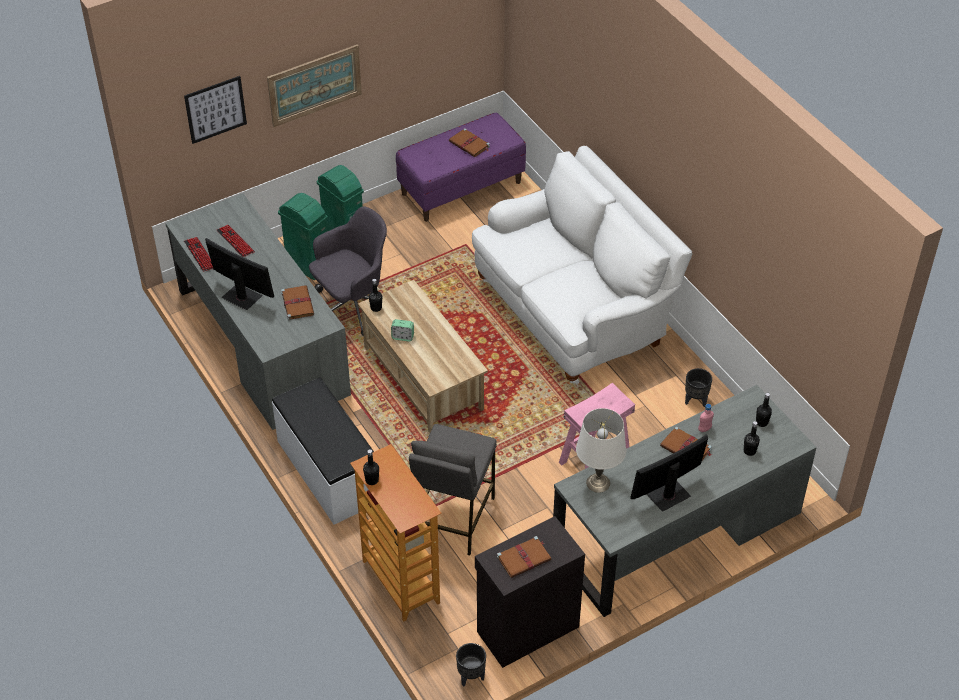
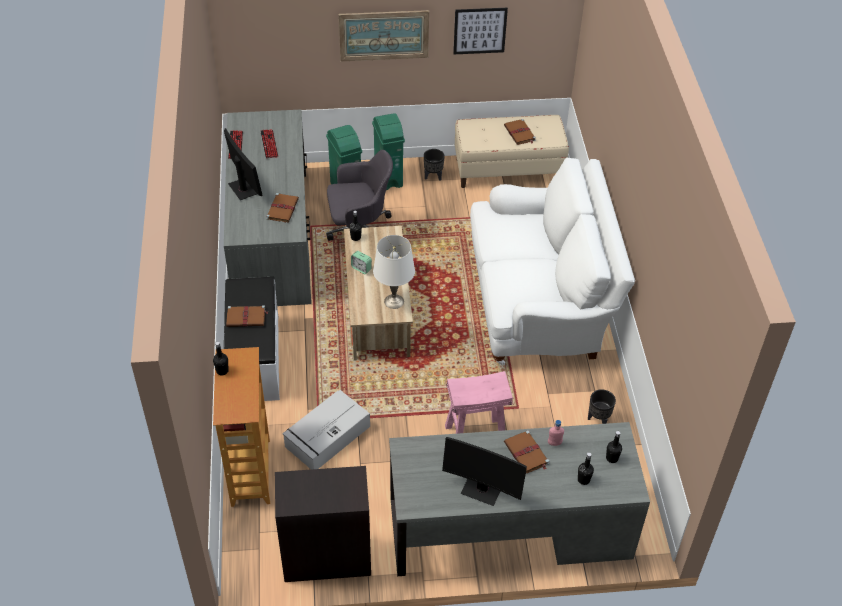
camera: 25 degrees right, 0 degrees up
picture [184,76,247,144] -> picture moved to [453,8,508,54]
purple bench [396,113,526,222] -> beige bench [455,115,569,188]
grey stool [409,424,497,555] -> grey storage box [282,390,370,469]
black planter [456,643,486,686] -> black planter moved to [424,149,445,181]
brown book [497,536,552,578] -> brown book moved to [226,305,268,327]
white table lamp [576,408,626,493] -> white table lamp moved to [373,235,415,309]
monitor [630,434,708,512] -> monitor turned 150 degrees counterclockwise [442,437,527,506]

